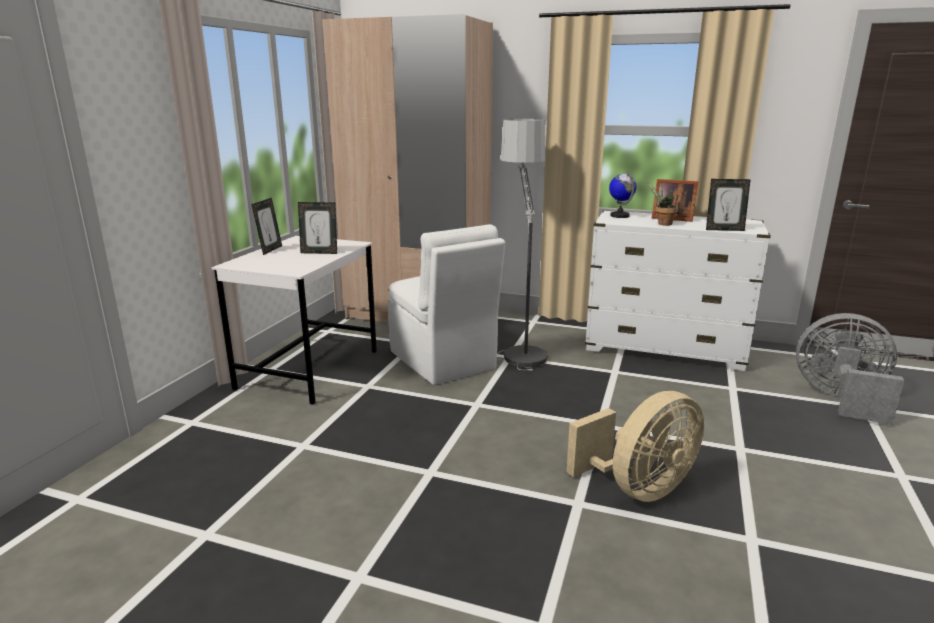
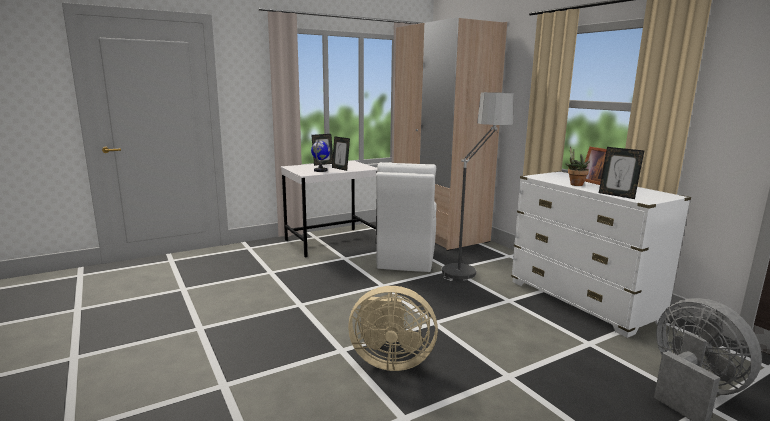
camera: 40 degrees right, 5 degrees down
globe [609,172,637,218] -> globe moved to [311,139,330,172]

